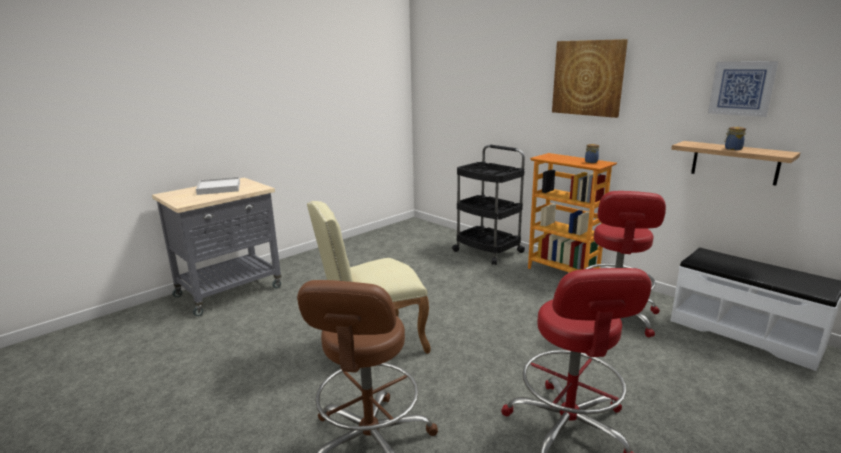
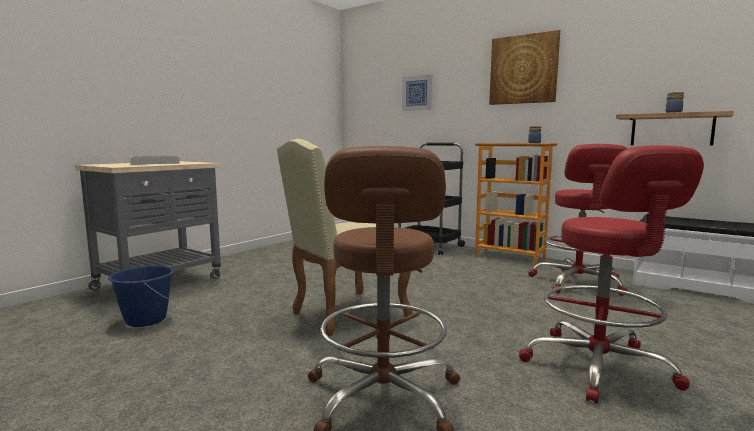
camera: 10 degrees left, 10 degrees down
picture [708,62,778,117] -> picture moved to [402,74,432,111]
none -> blue bucket [108,265,174,327]

